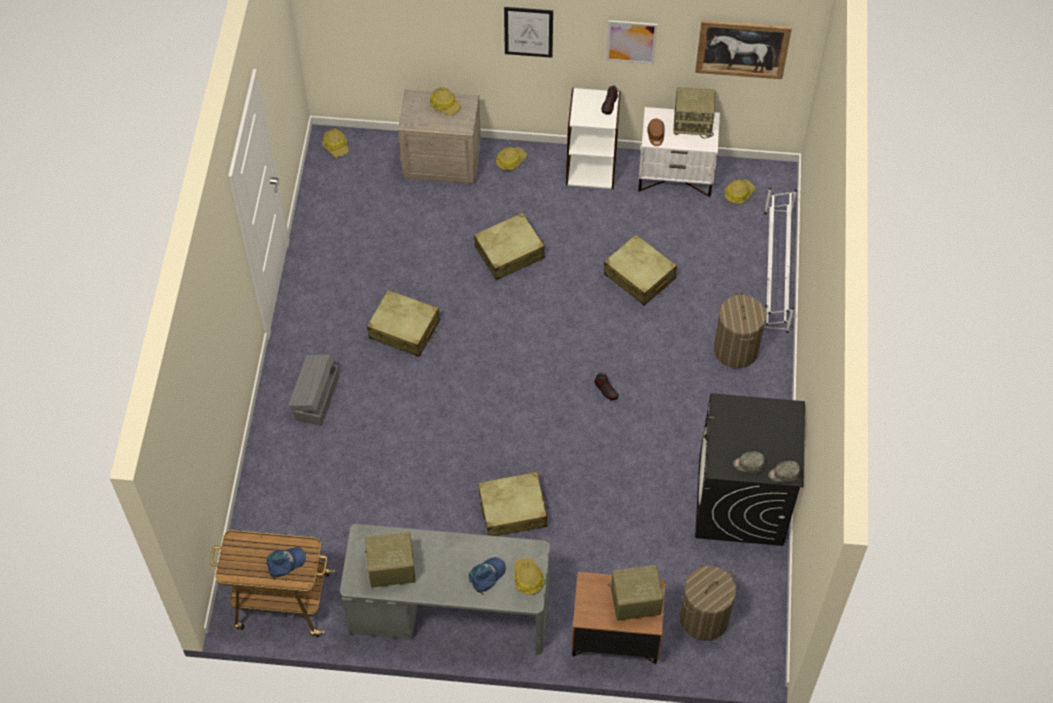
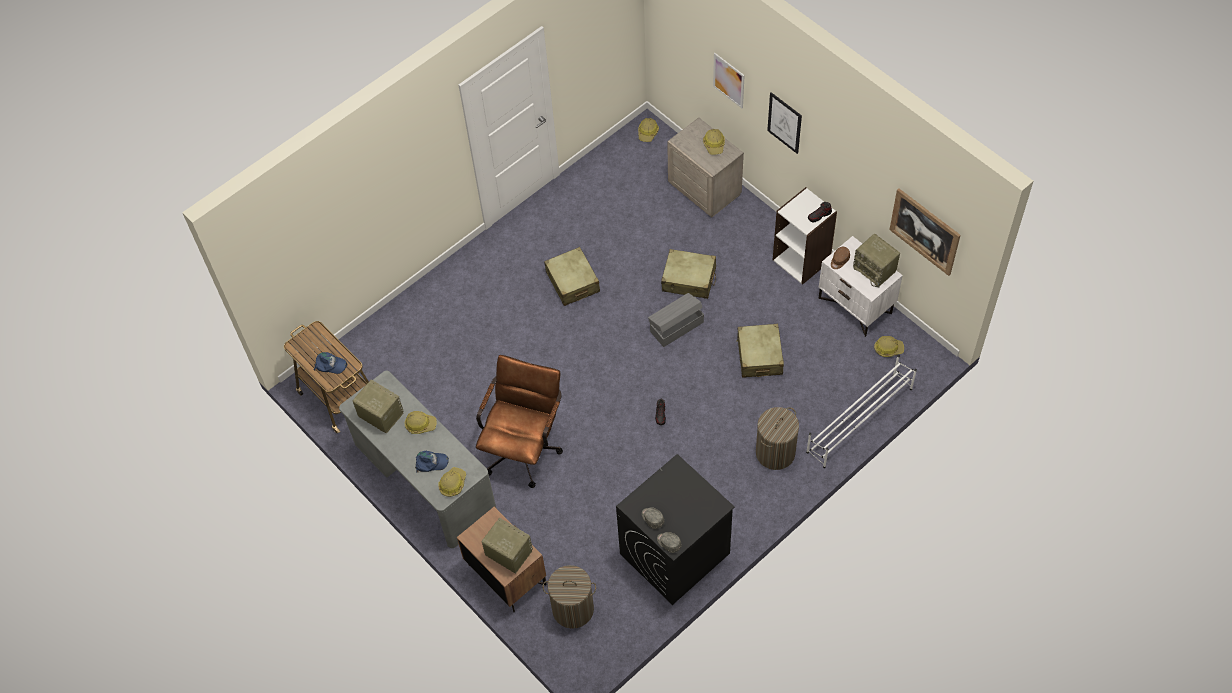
camera: 45 degrees right, 0 degrees up
grey storage box [288,354,339,426] -> grey storage box moved to [648,293,704,347]
beige suitcase [478,472,549,536] -> brown office chair [476,355,563,488]
hard hat [496,147,527,171] -> hard hat moved to [405,411,437,434]
picture [606,20,658,64] -> picture moved to [713,53,745,108]

